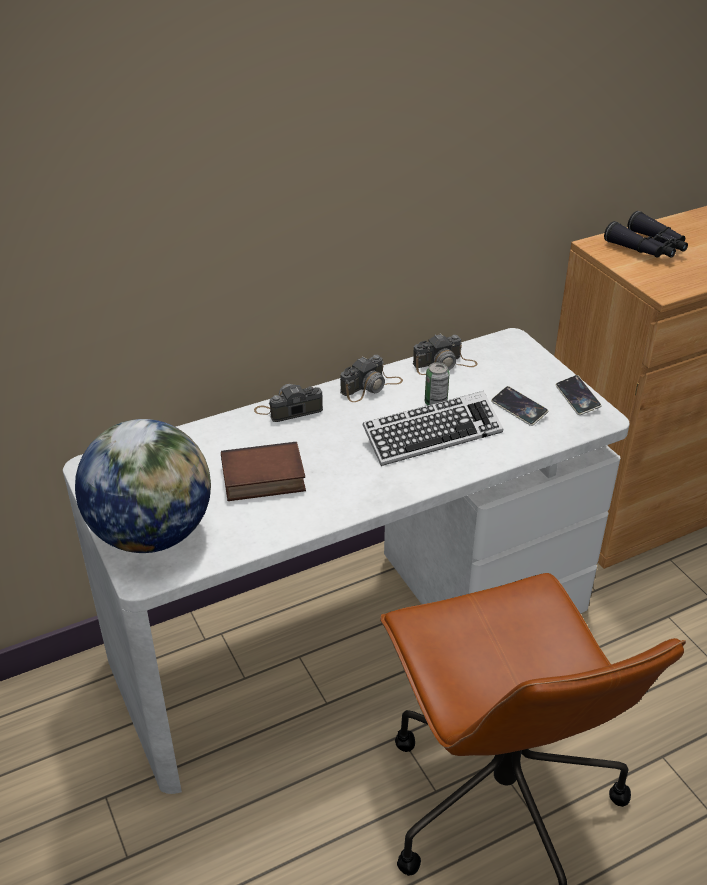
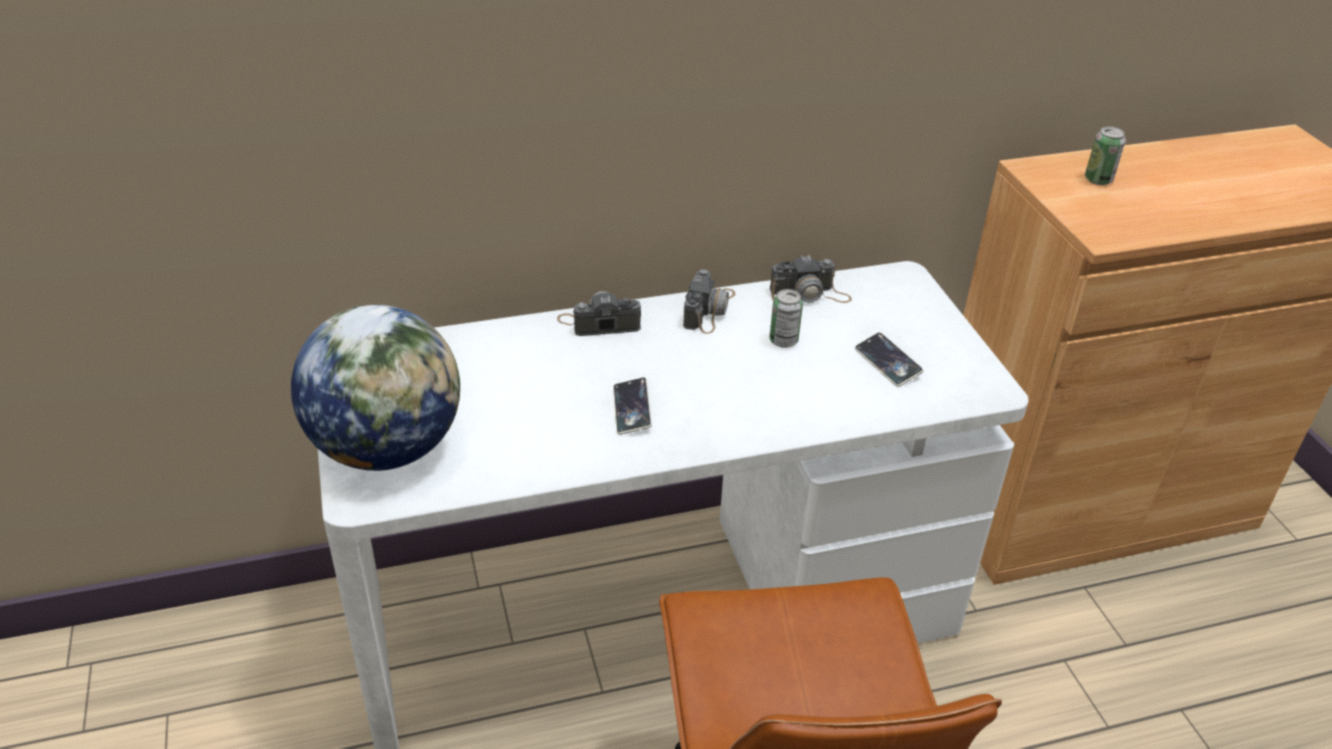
camera: 10 degrees right, 0 degrees up
book [221,442,306,501] -> none
camera [340,355,403,402] -> camera turned 45 degrees counterclockwise [683,269,735,334]
keyboard [363,391,503,466] -> none
phone [555,375,602,415] -> phone moved to [613,377,652,435]
black binoculars [604,211,688,258] -> can [1085,126,1126,185]

